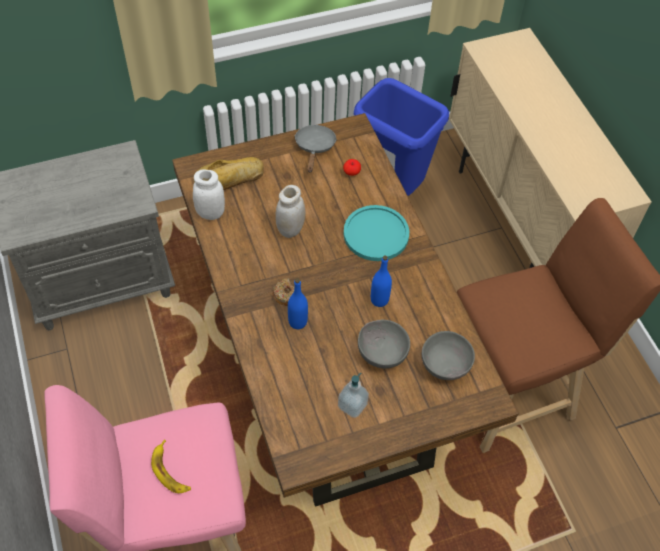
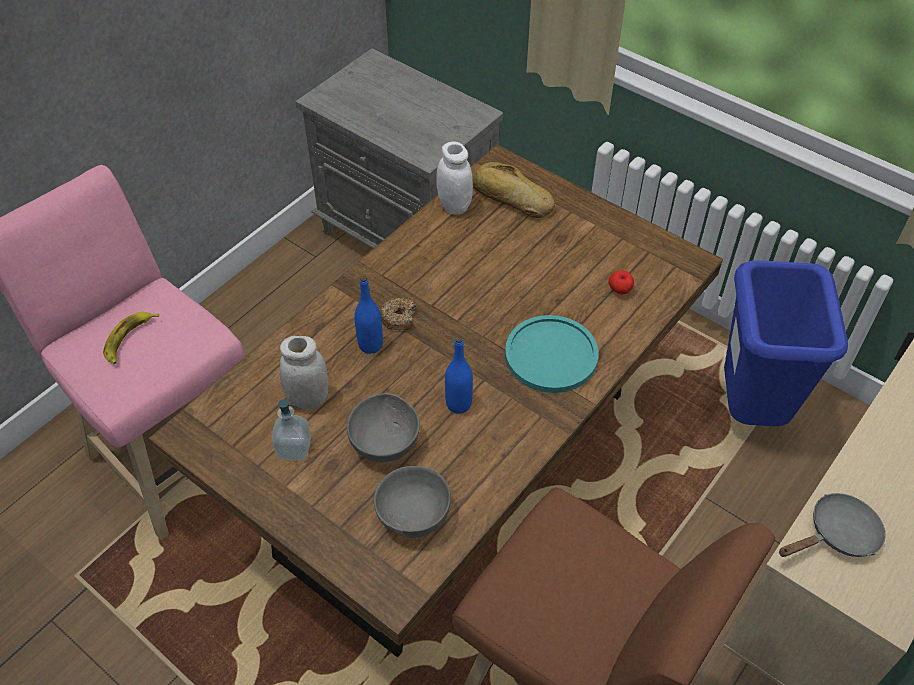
camera: 60 degrees right, 5 degrees down
white jar [275,185,306,238] -> white jar moved to [280,336,328,409]
grey frying pan [294,125,337,172] -> grey frying pan moved to [779,493,886,557]

